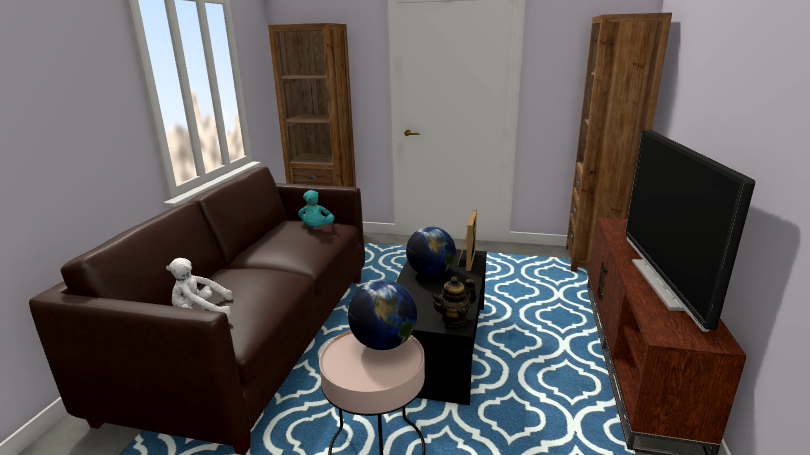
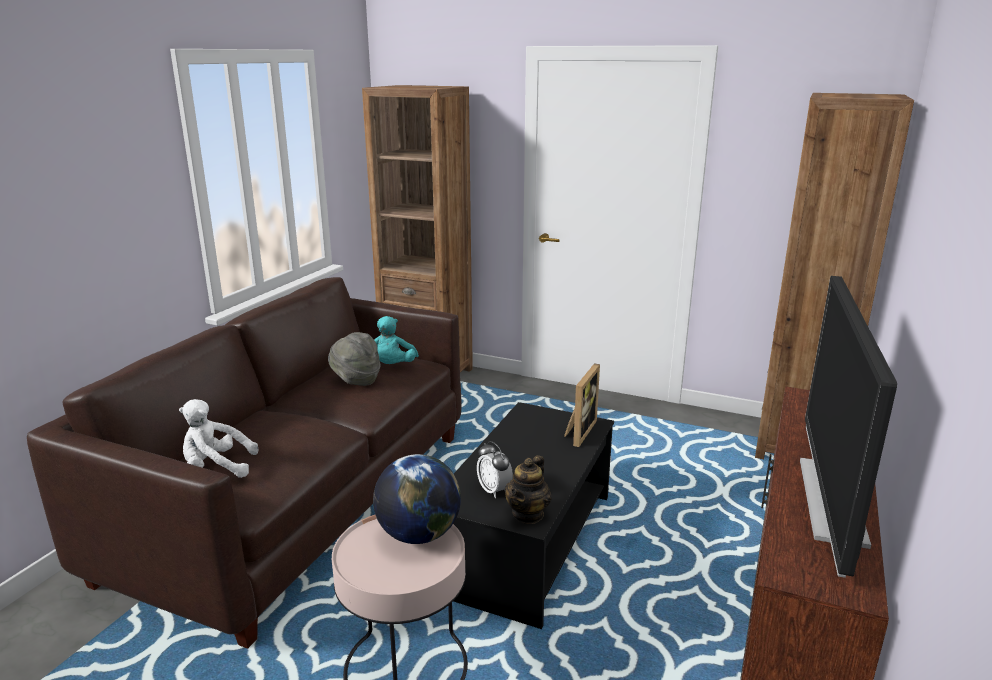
camera: 10 degrees right, 0 degrees up
globe [406,226,456,276] -> none
teapot [431,276,477,327] -> teapot turned 45 degrees counterclockwise [505,455,552,524]
none -> grey hat [328,332,380,386]
none -> alarm clock [477,441,513,498]

